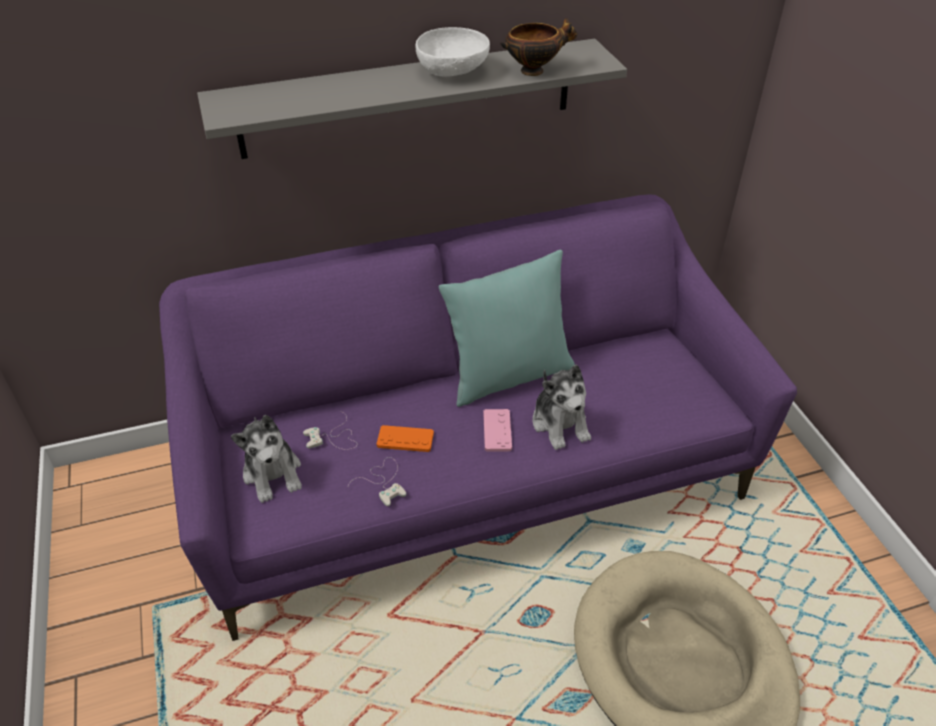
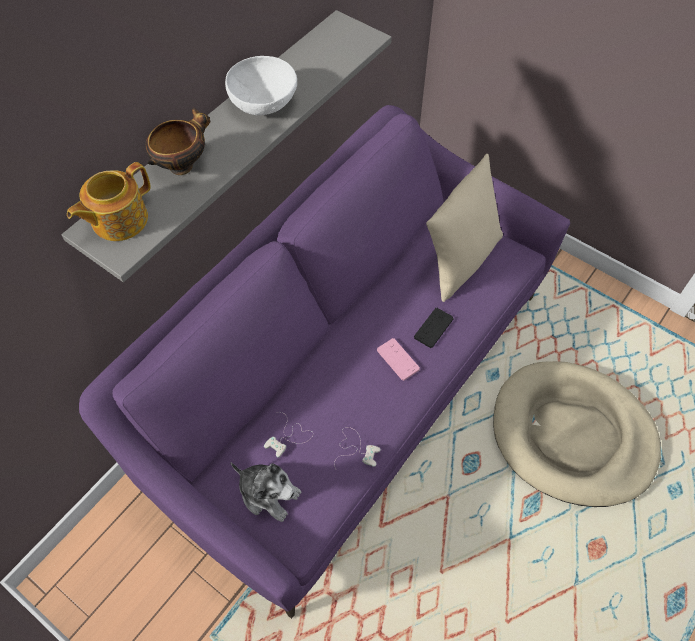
camera: 35 degrees left, 15 degrees up
orange game controller [376,425,434,452] -> none
turquoise pillow [439,250,575,407] -> none
bowl [500,18,578,76] -> bowl moved to [146,108,210,175]
plush toy [532,365,591,450] -> black game controller [414,308,454,348]
none -> teapot [67,162,151,241]
none -> beige pillow [426,154,503,302]

